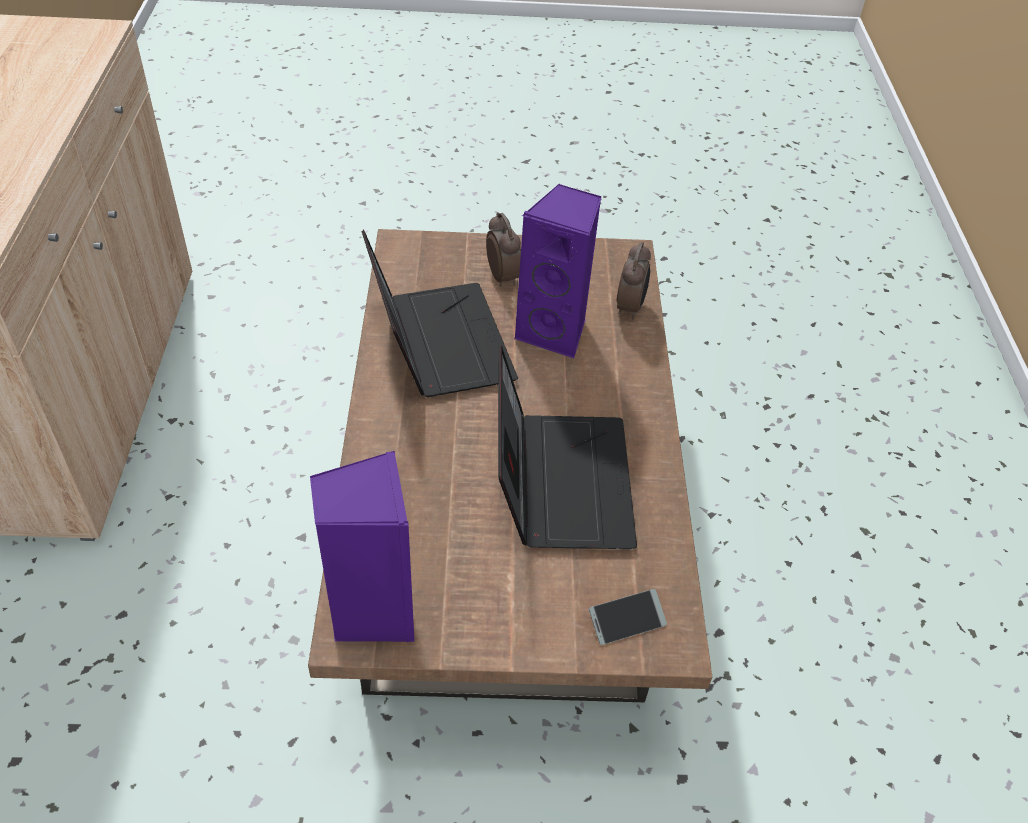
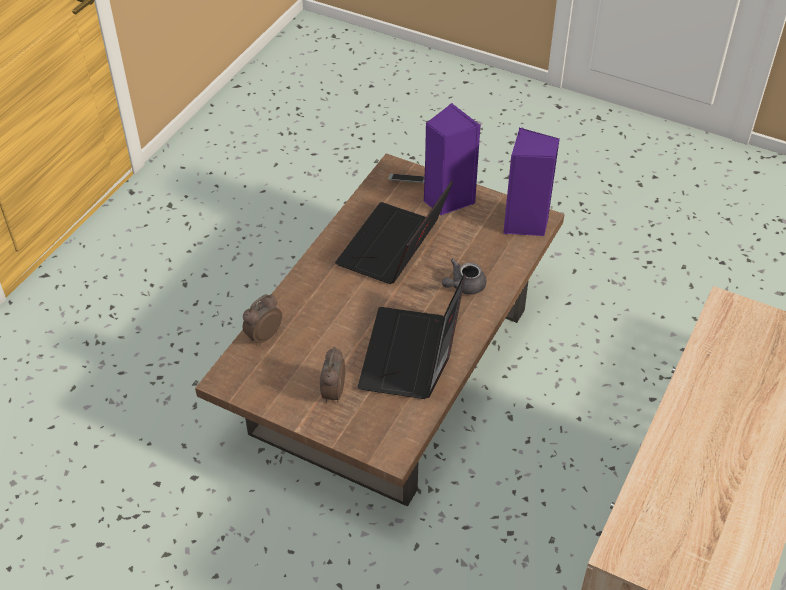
camera: 150 degrees left, 0 degrees up
purple speaker [514,184,601,358] -> purple speaker moved to [424,103,481,216]
none -> grey teapot [442,259,486,295]

